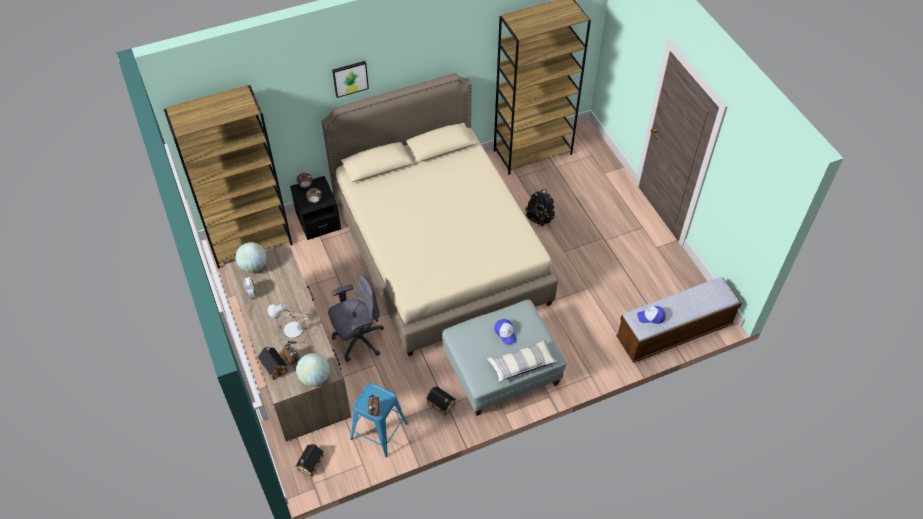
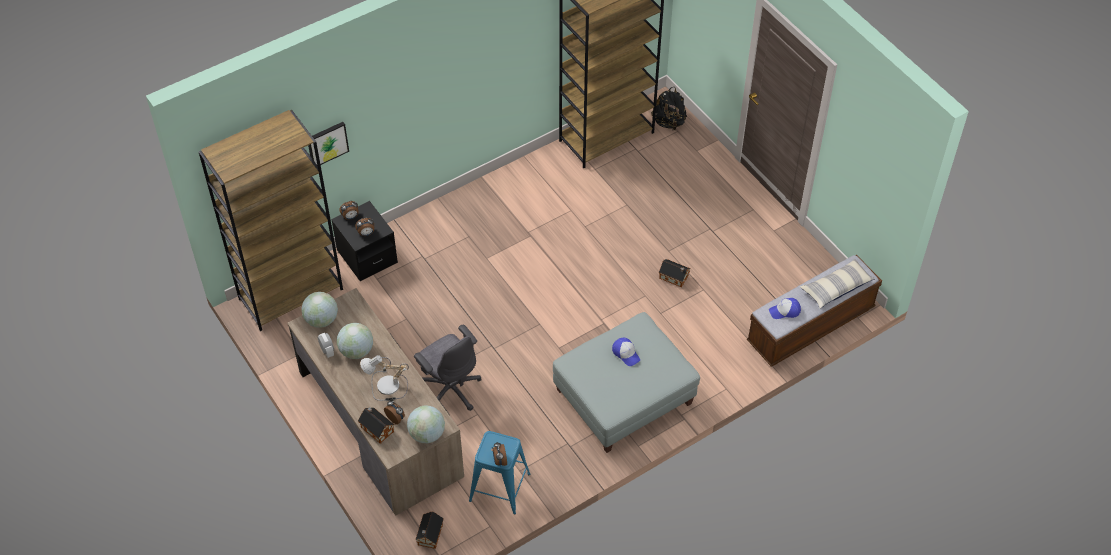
camera: 10 degrees left, 0 degrees up
beige bed [321,73,558,356] -> none
grey office chair [328,275,384,362] -> grey office chair turned 90 degrees clockwise [414,324,482,411]
picture [332,61,369,98] -> picture moved to [308,122,349,165]
toy house [426,386,457,415] -> toy house moved to [659,259,690,287]
pillow [487,339,558,383] -> pillow moved to [800,259,875,309]
black backpack [525,189,555,226] -> black backpack moved to [651,87,687,130]
none -> globe [337,323,373,359]

